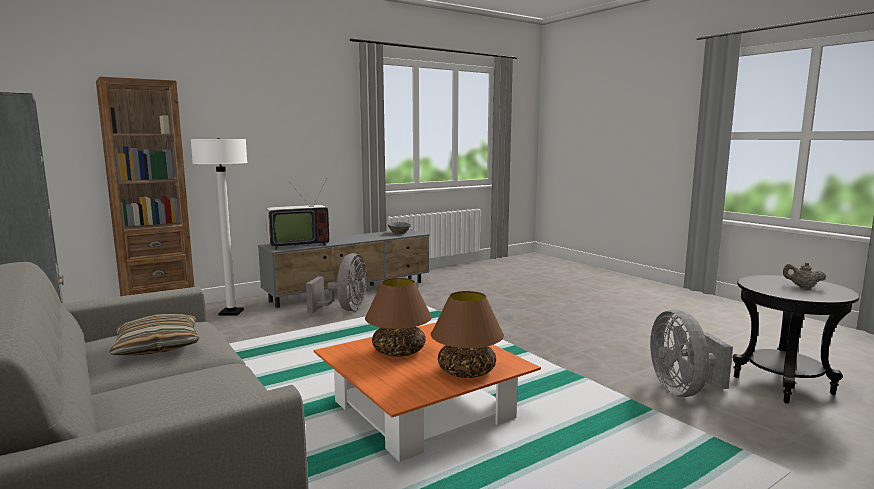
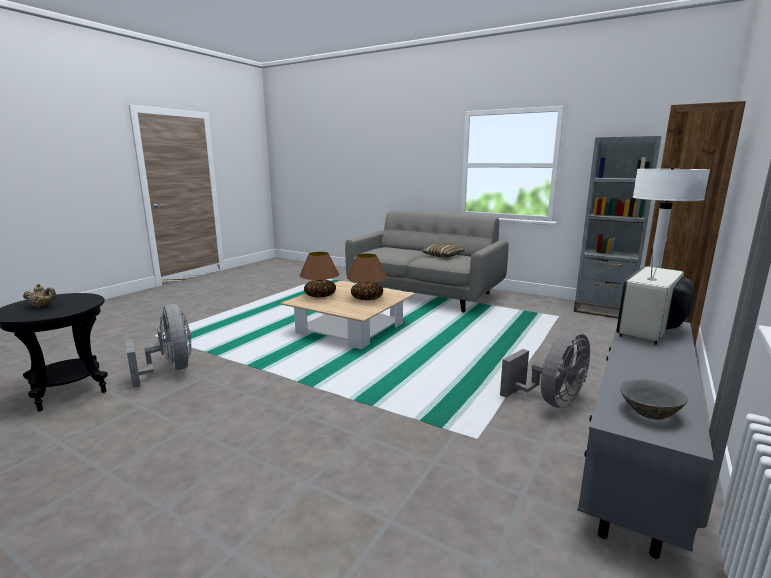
camera: 155 degrees right, 5 degrees up
grey fan [306,253,367,313] -> grey fan turned 120 degrees counterclockwise [500,331,590,408]
orange coffee table [314,323,541,462] -> beige coffee table [280,281,415,349]

